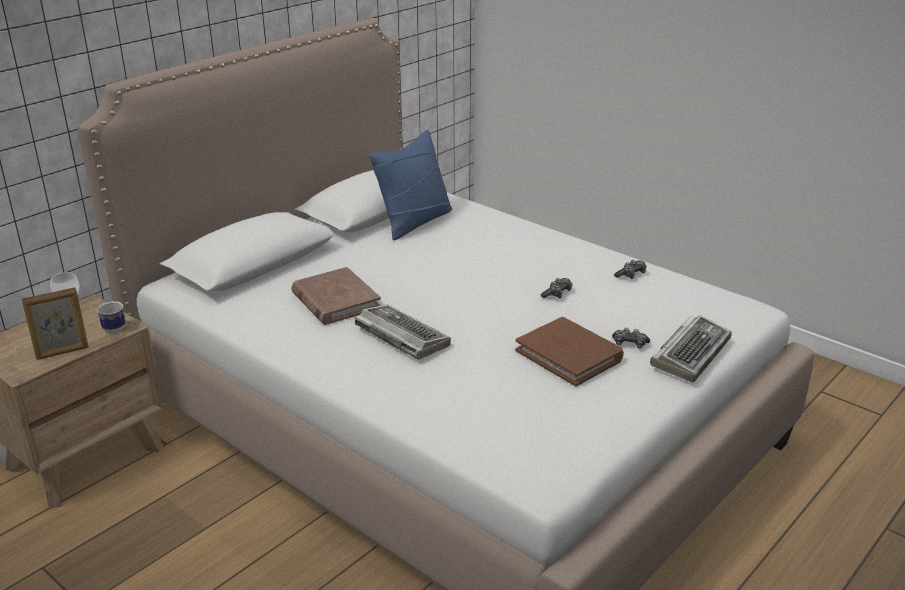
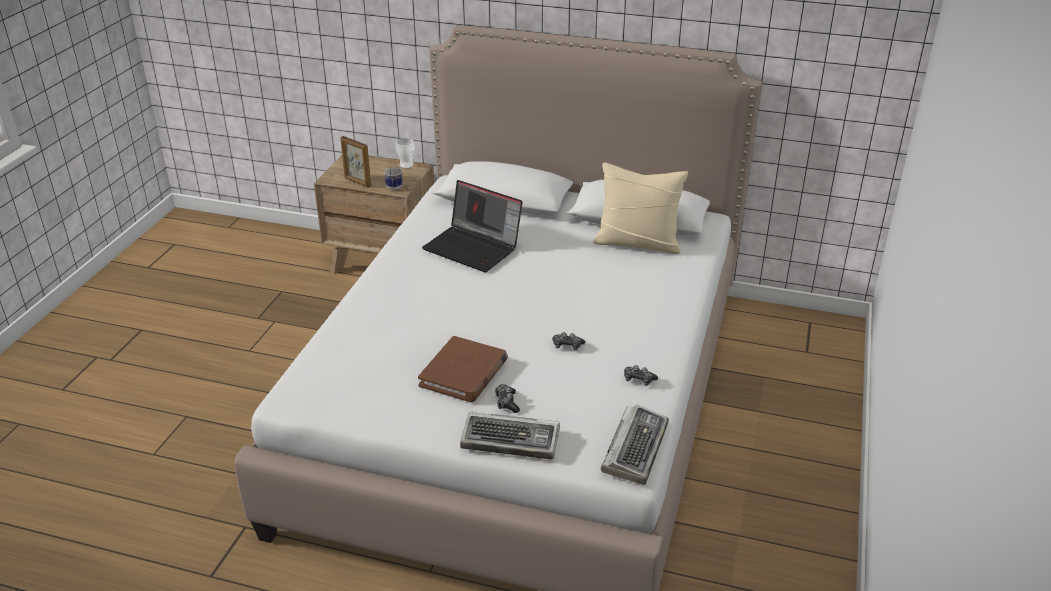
camera: 65 degrees right, 5 degrees up
brown book [291,267,381,325] -> laptop [422,180,523,272]
keyboard [355,305,451,360] -> keyboard moved to [601,405,669,485]
blue pillow [369,130,452,240] -> beige pillow [593,163,688,254]

